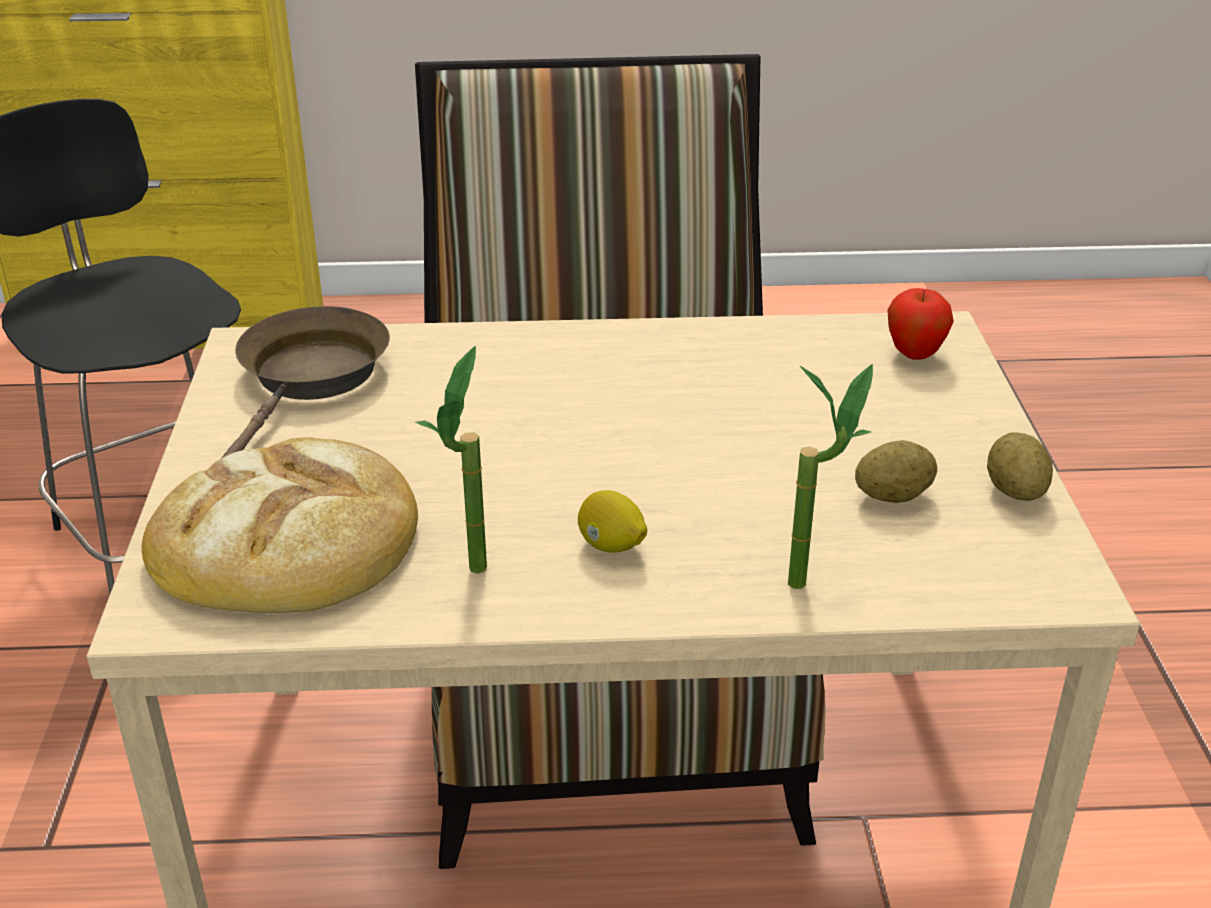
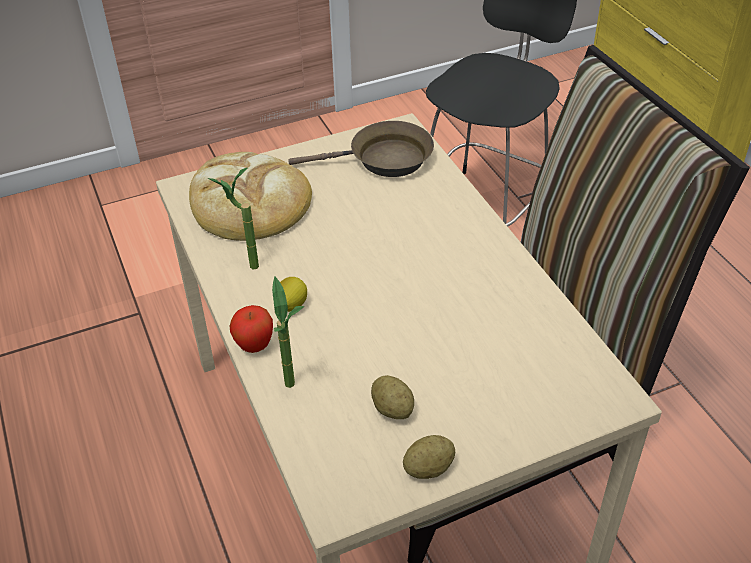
camera: 70 degrees right, 10 degrees up
apple [887,288,954,360] -> apple moved to [230,305,273,353]

